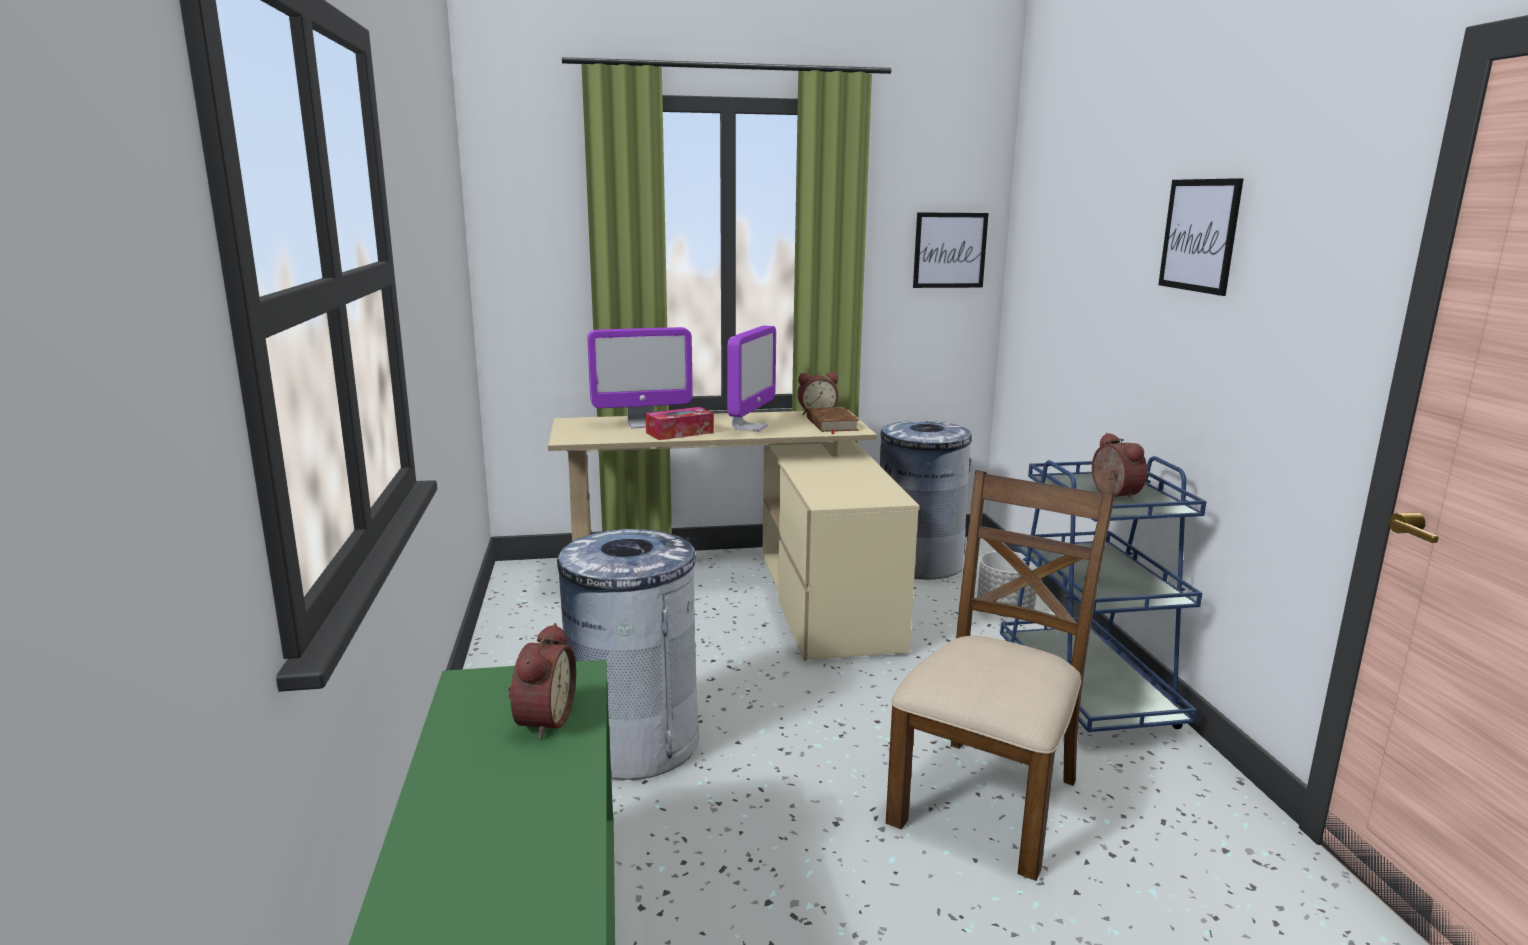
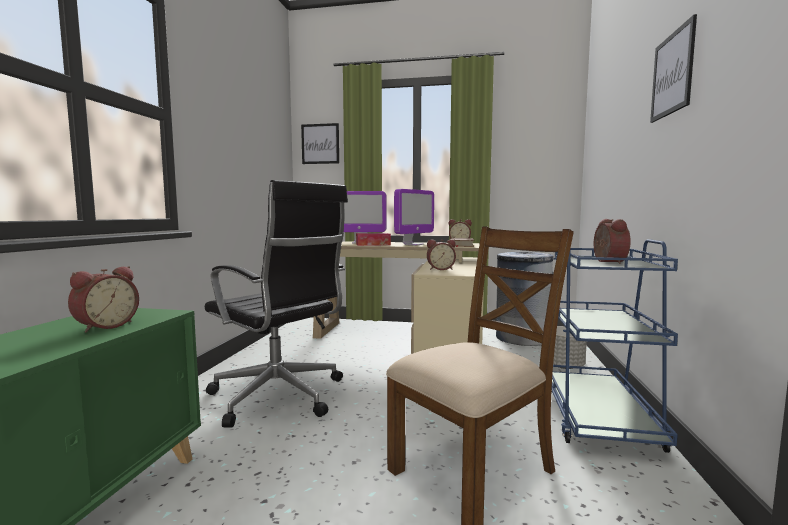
camera: 20 degrees right, 10 degrees down
grey trash can [557,529,699,780] -> black office chair [205,180,348,428]
picture [913,212,989,288] -> picture moved to [301,123,339,164]
none -> alarm clock [427,239,456,270]

